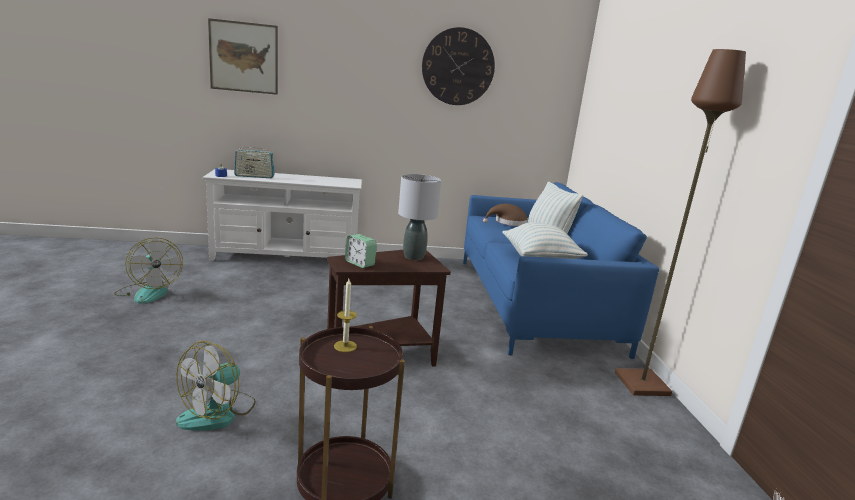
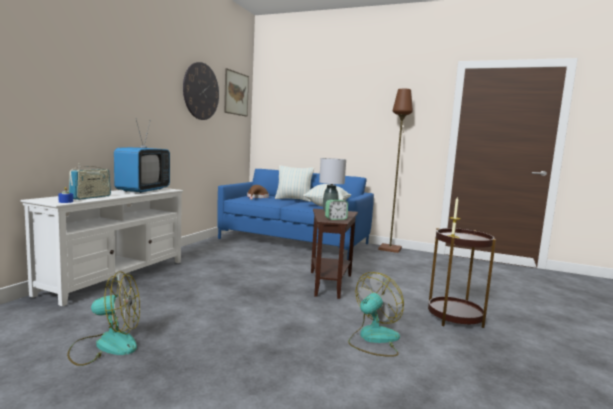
camera: 60 degrees left, 10 degrees down
fan [176,341,256,431] -> fan turned 105 degrees counterclockwise [348,272,404,357]
picture [208,18,278,95] -> picture moved to [224,68,249,117]
none -> television [114,118,170,193]

